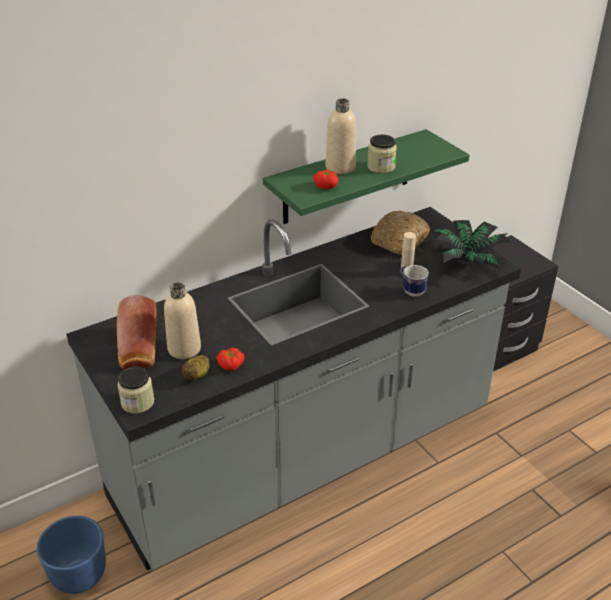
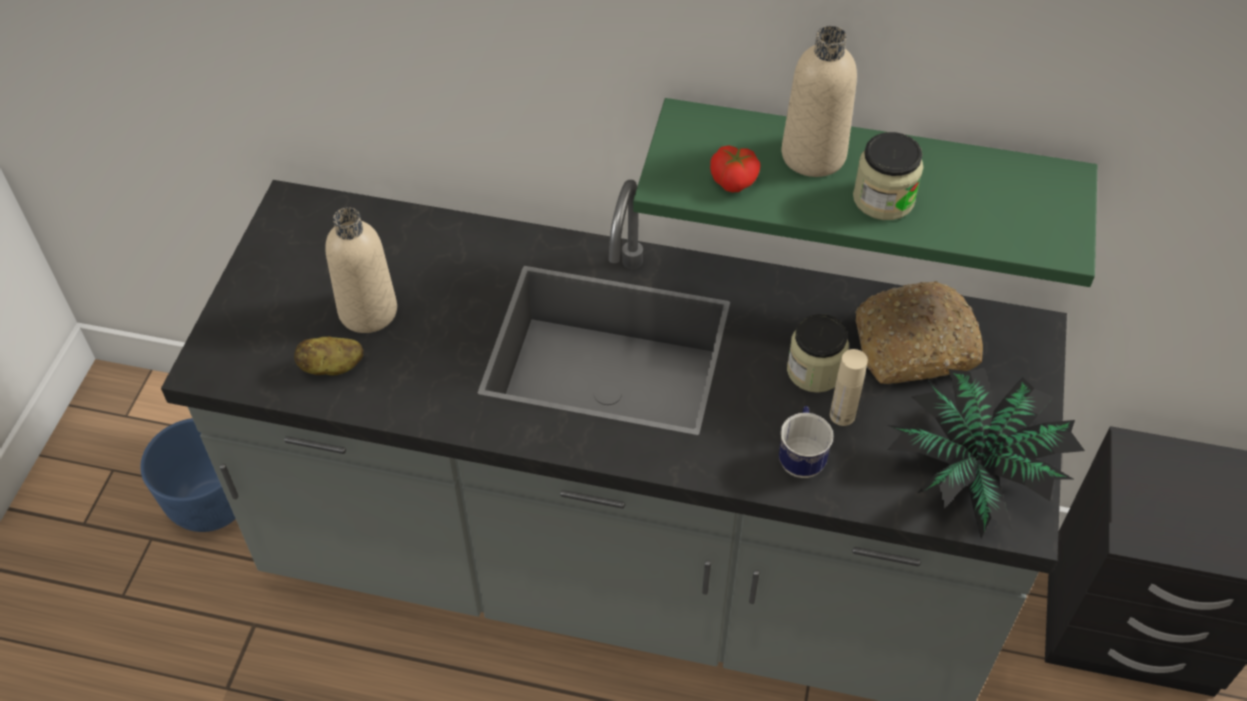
camera: 45 degrees right, 15 degrees up
bread [117,295,157,369] -> none
jar [117,367,154,413] -> jar moved to [787,314,849,393]
tomato [216,348,245,371] -> none

